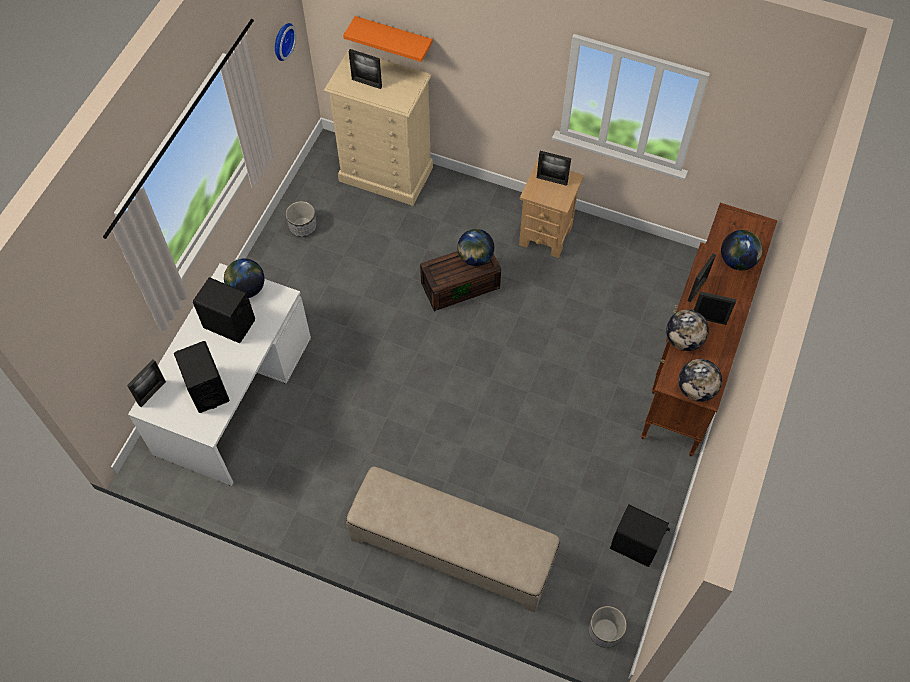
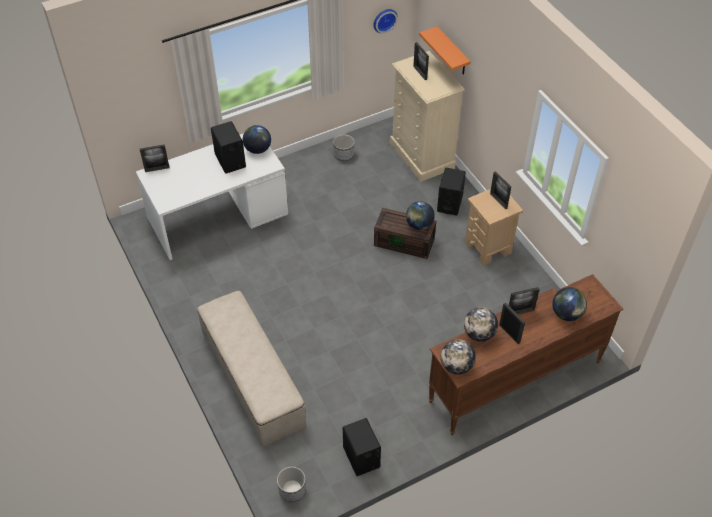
camera: 40 degrees right, 10 degrees down
black speaker [174,341,230,413] -> black speaker moved to [437,168,466,216]

